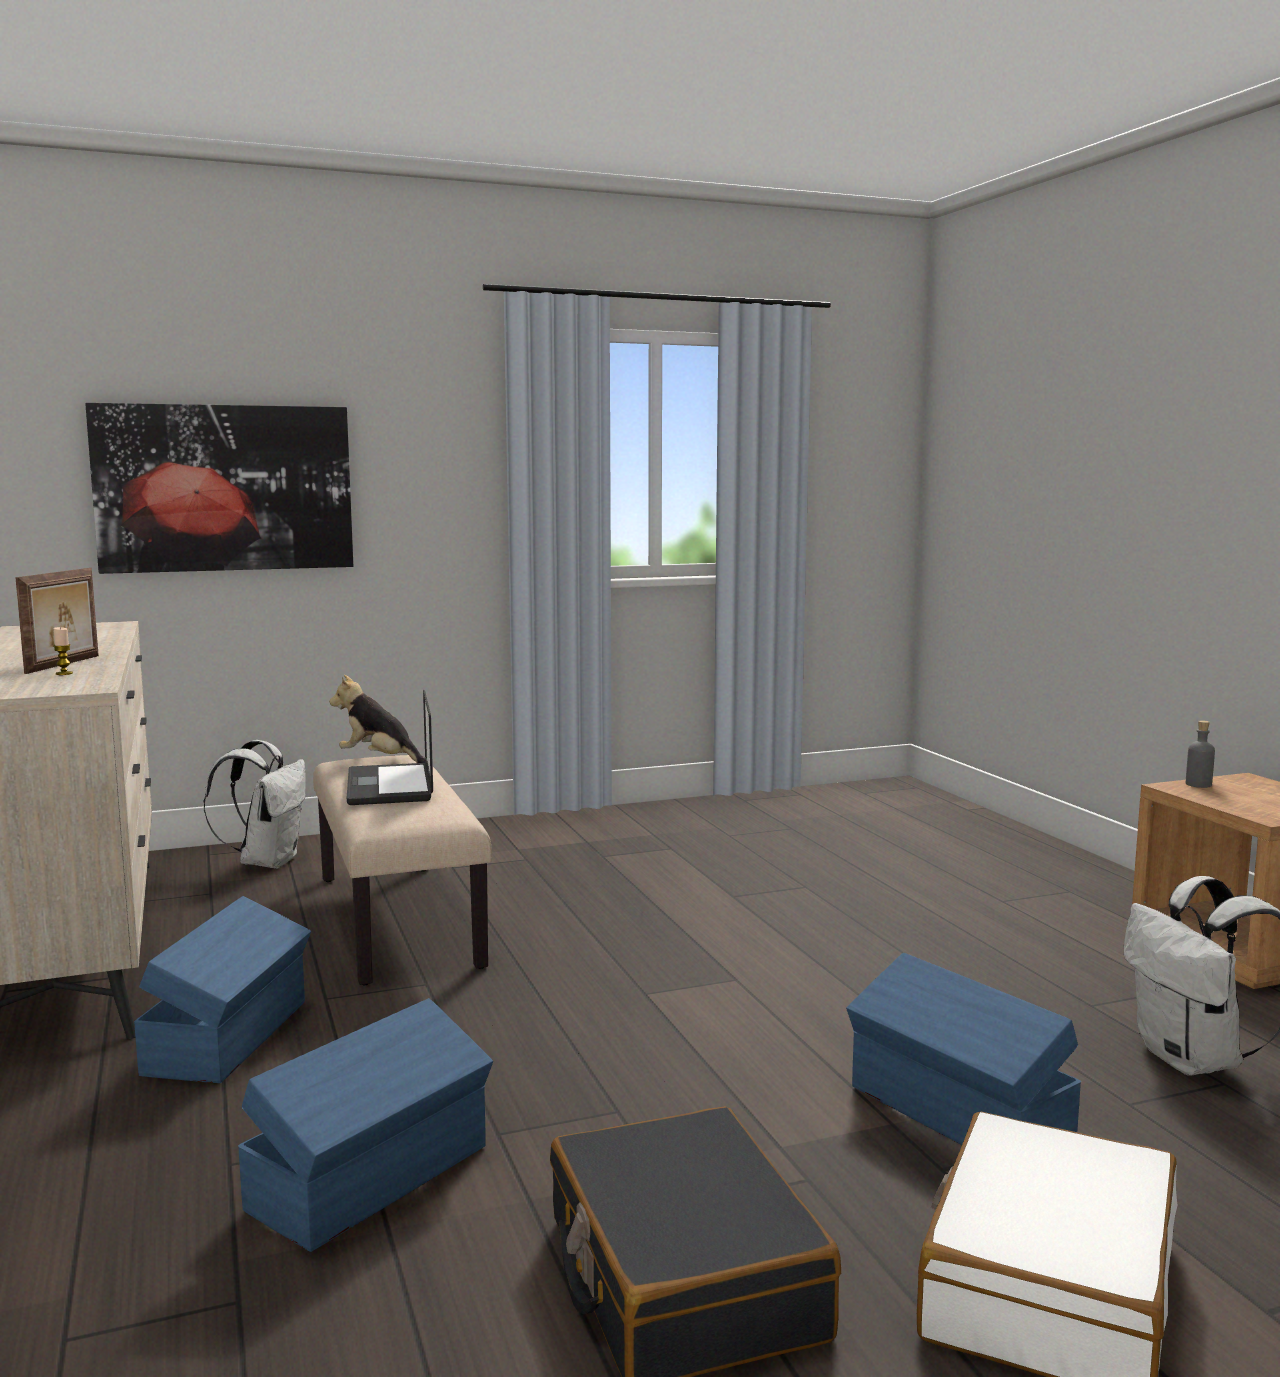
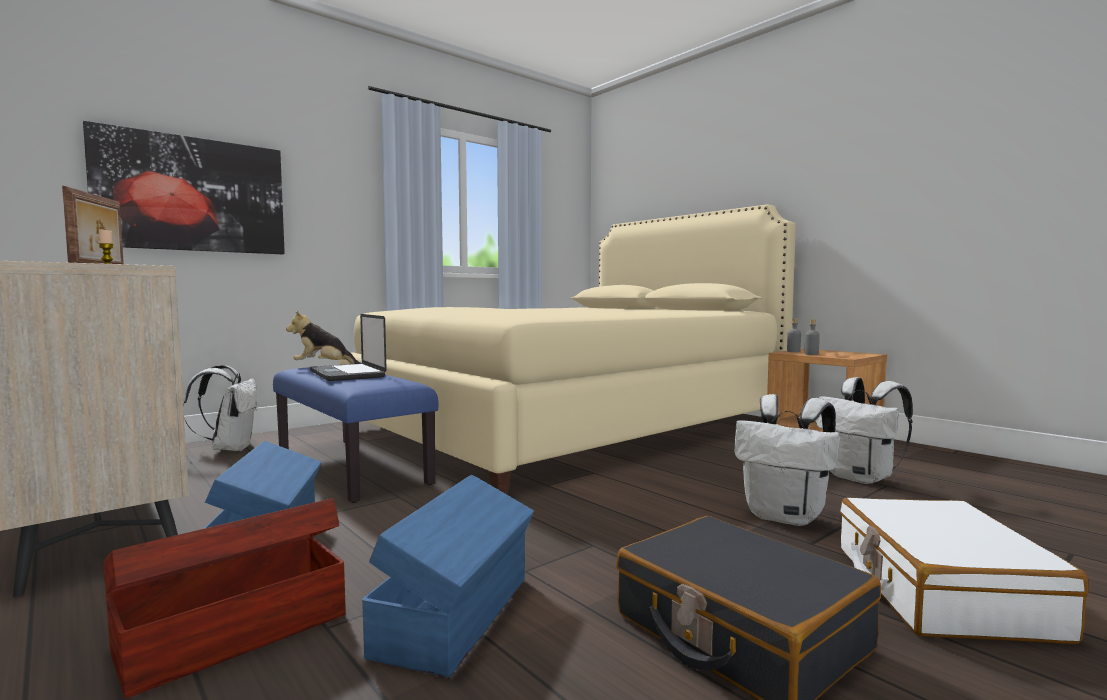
camera: 20 degrees left, 5 degrees down
beige bench [313,755,492,985] -> blue bench [273,367,438,503]
blue storage box [846,953,1081,1145] -> white backpack [734,394,840,526]
none -> brown storage box [103,498,346,698]
none -> beige bed [339,205,796,495]
none -> grey bottle [805,319,820,355]

